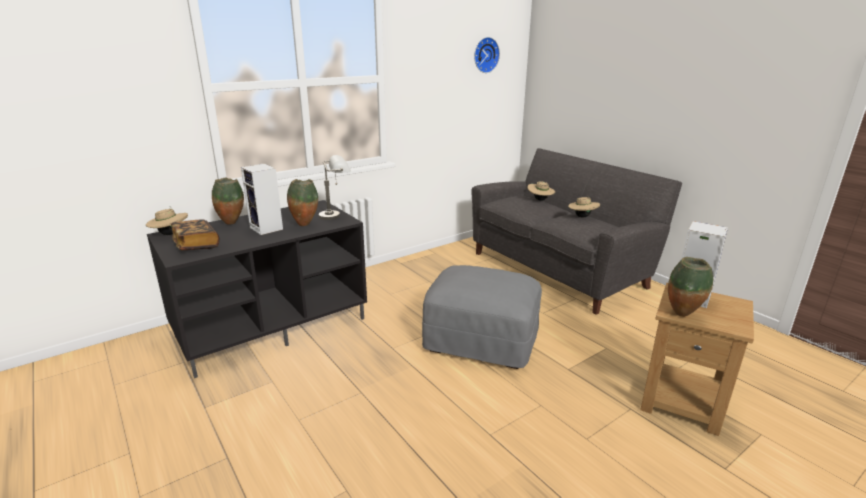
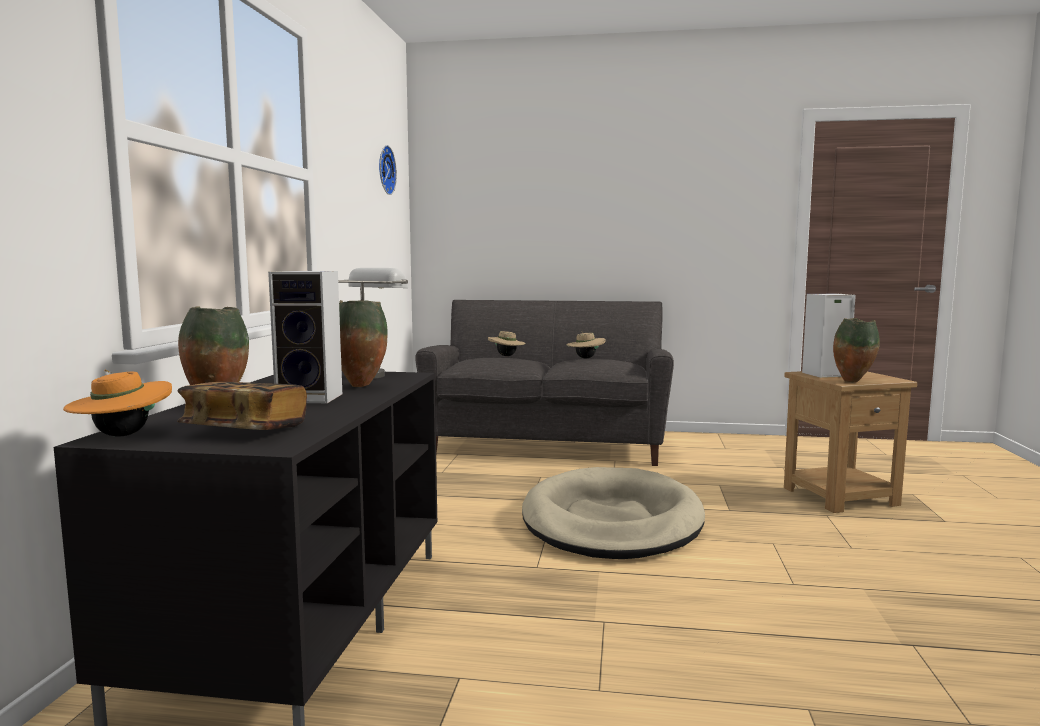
camera: 45 degrees left, 15 degrees down
beige hat [146,206,188,235] -> orange hat [63,370,172,437]
grey ottoman [422,265,542,369] -> beige dog bed [522,467,705,559]

